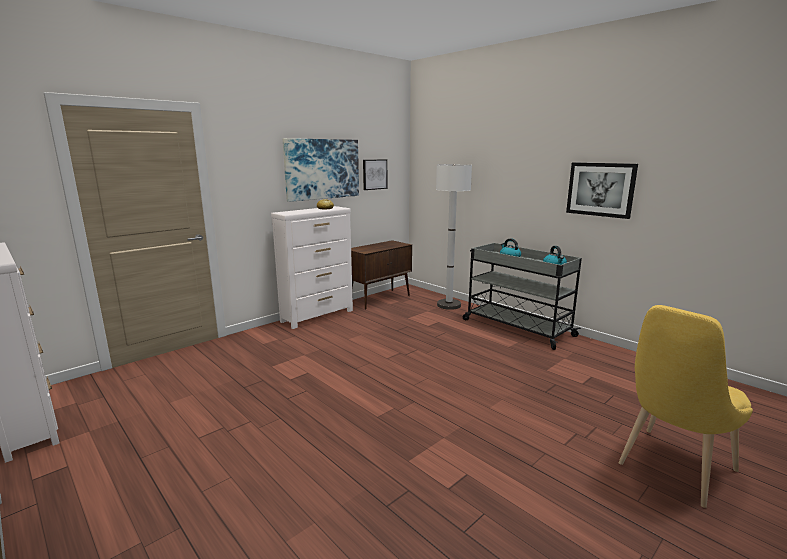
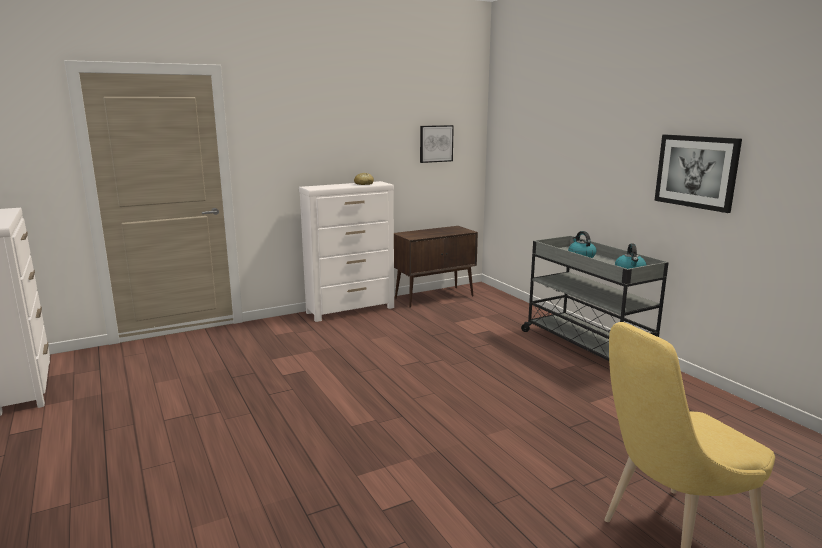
camera: 15 degrees right, 0 degrees up
picture [283,138,359,202] -> none
white floor lamp [436,164,472,310] -> none

